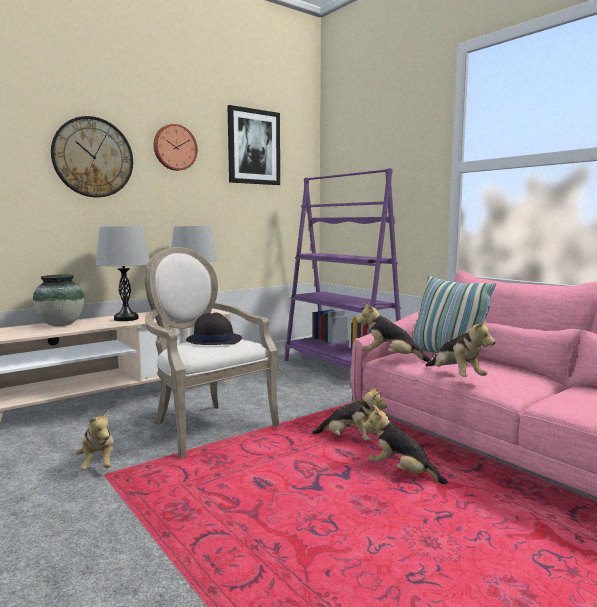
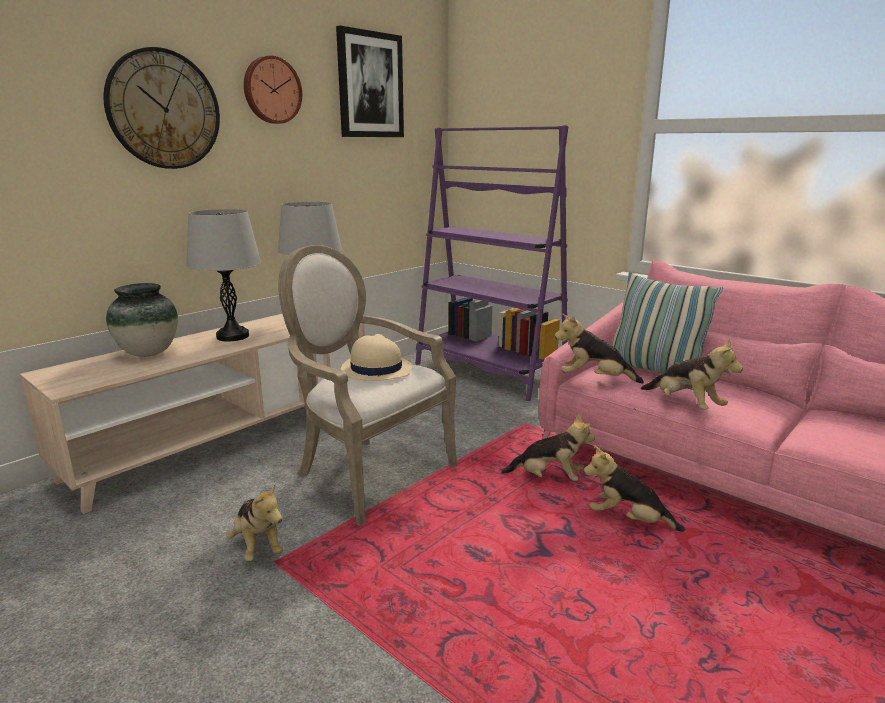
camera: 10 degrees left, 10 degrees up
black hat [186,312,242,345] -> beige hat [341,334,412,381]

